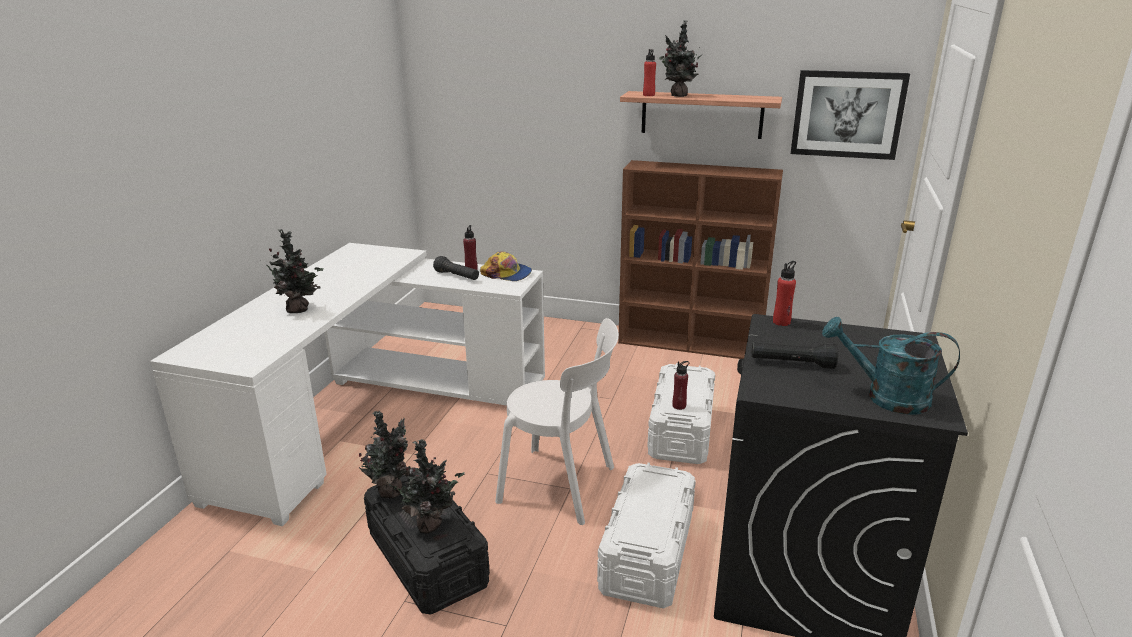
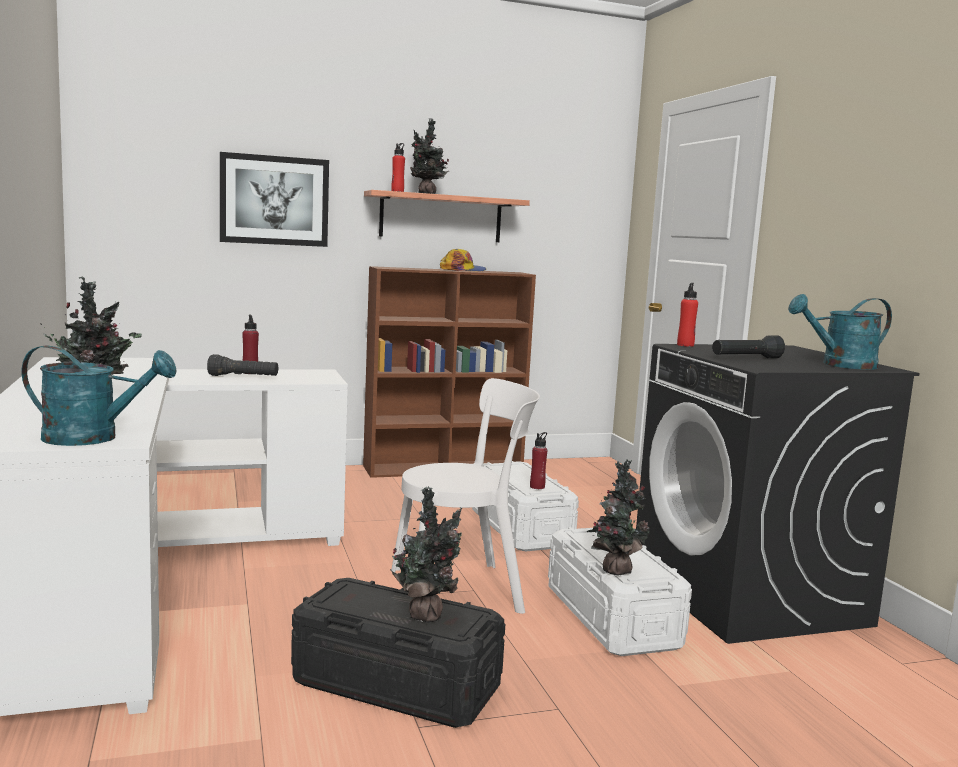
camera: 35 degrees left, 15 degrees down
potted plant [359,410,411,499] -> potted plant moved to [587,460,650,576]
cap [480,252,532,281] -> cap moved to [440,249,486,271]
picture [791,70,910,160] -> picture moved to [220,152,329,247]
none -> turquoise watering can [22,345,177,446]

